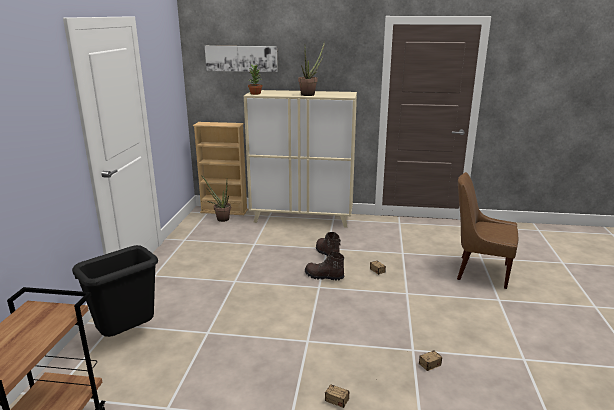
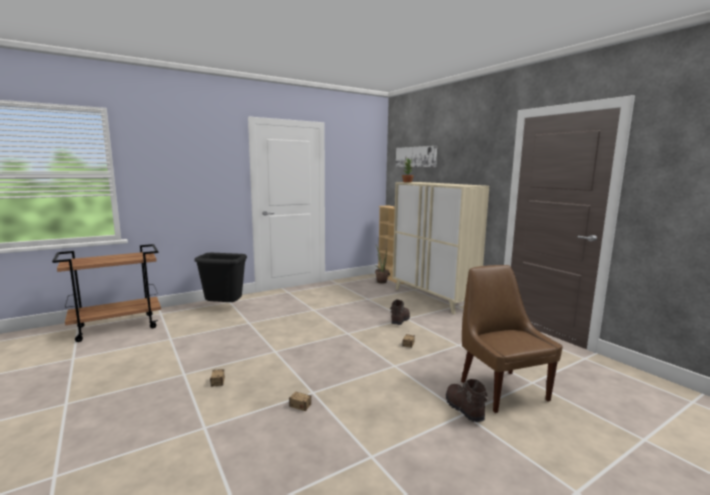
camera: 50 degrees right, 10 degrees down
potted plant [298,42,325,96] -> none
brown boot [305,252,344,281] -> brown boot moved to [446,379,488,422]

